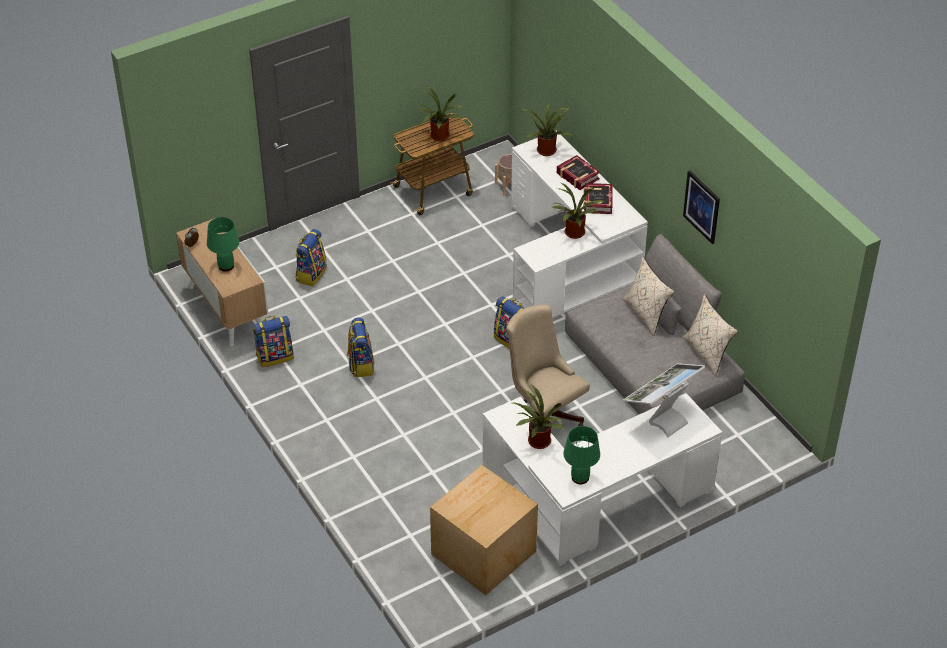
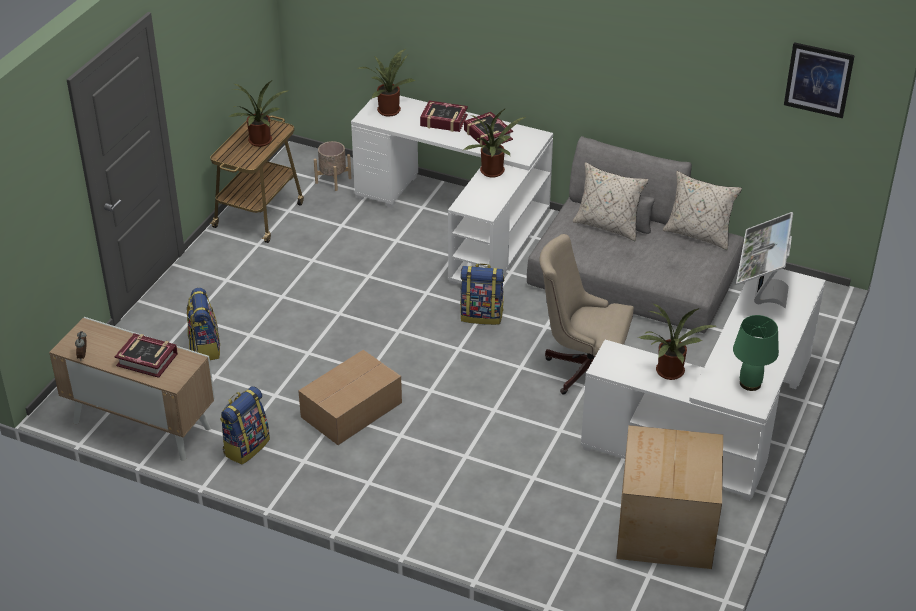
camera: 35 degrees left, 5 degrees down
green table lamp [207,217,240,272] -> book [115,333,178,378]
backpack [347,317,375,377] -> cardboard box [298,350,402,445]
picture [683,171,720,244] -> picture moved to [784,42,855,118]

